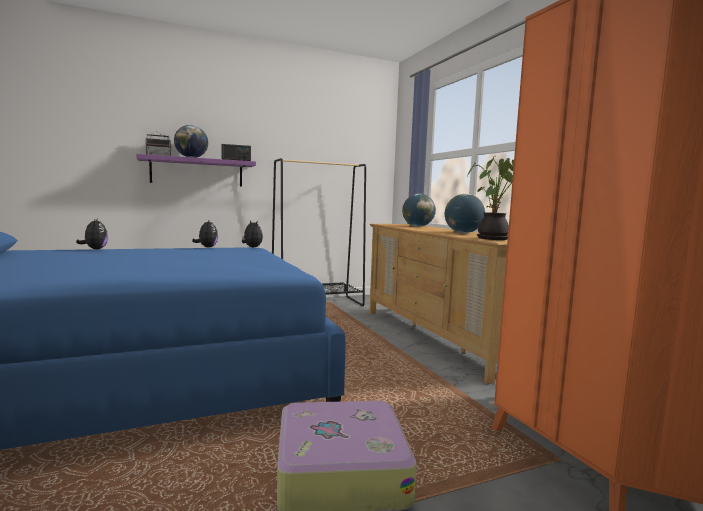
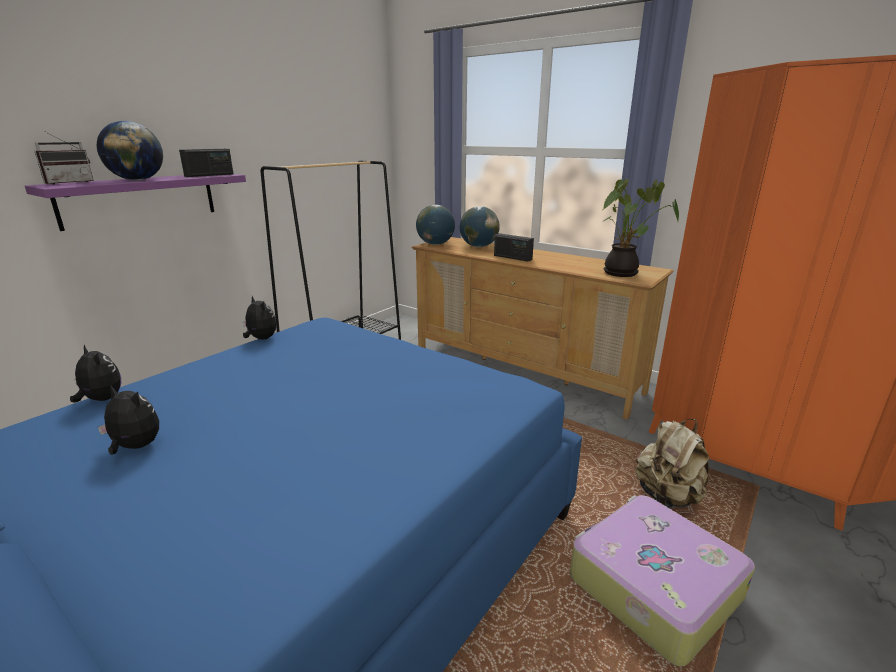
camera: 30 degrees left, 15 degrees up
plush toy [242,220,263,248] -> plush toy moved to [98,385,159,455]
globe [445,194,485,233] -> globe moved to [416,205,455,245]
none -> radio [494,233,534,262]
none -> beige backpack [635,419,709,509]

